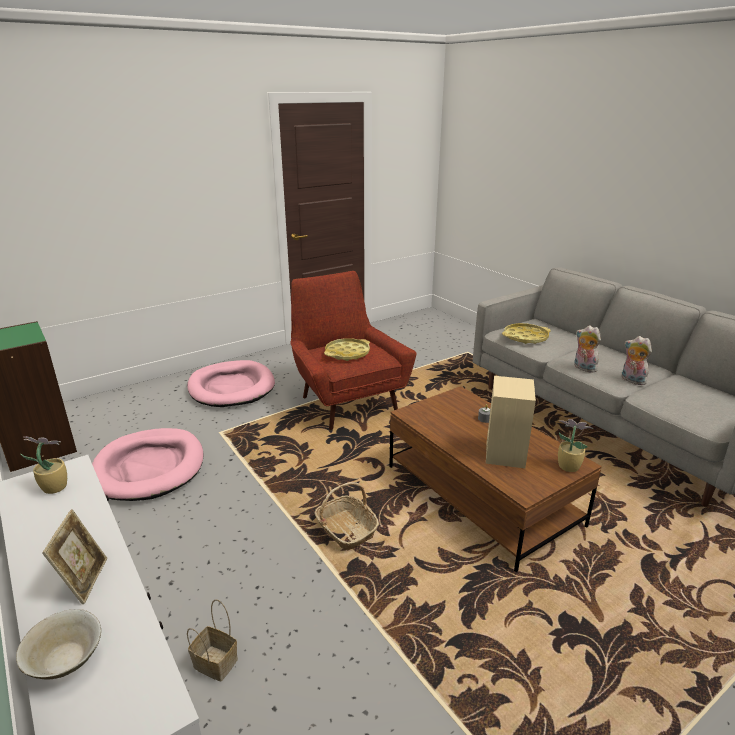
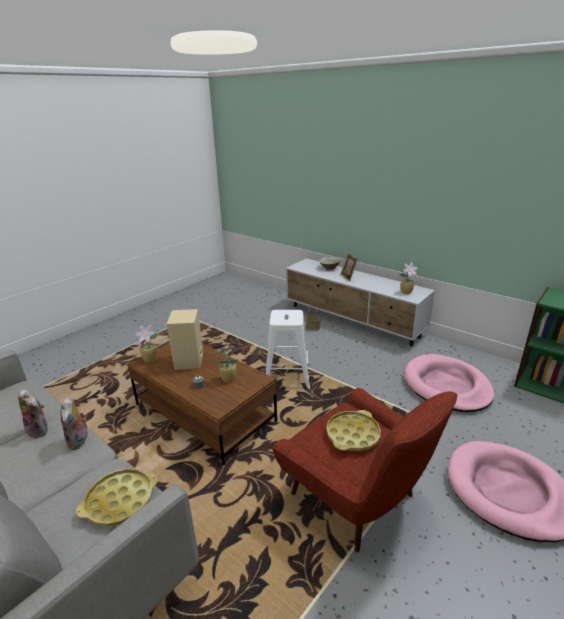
camera: 165 degrees right, 0 degrees up
basket [314,482,379,550] -> white stool [266,310,310,389]
plush toy [574,325,601,373] -> plush toy turned 45 degrees clockwise [61,397,88,450]
none -> potted plant [214,345,239,382]

